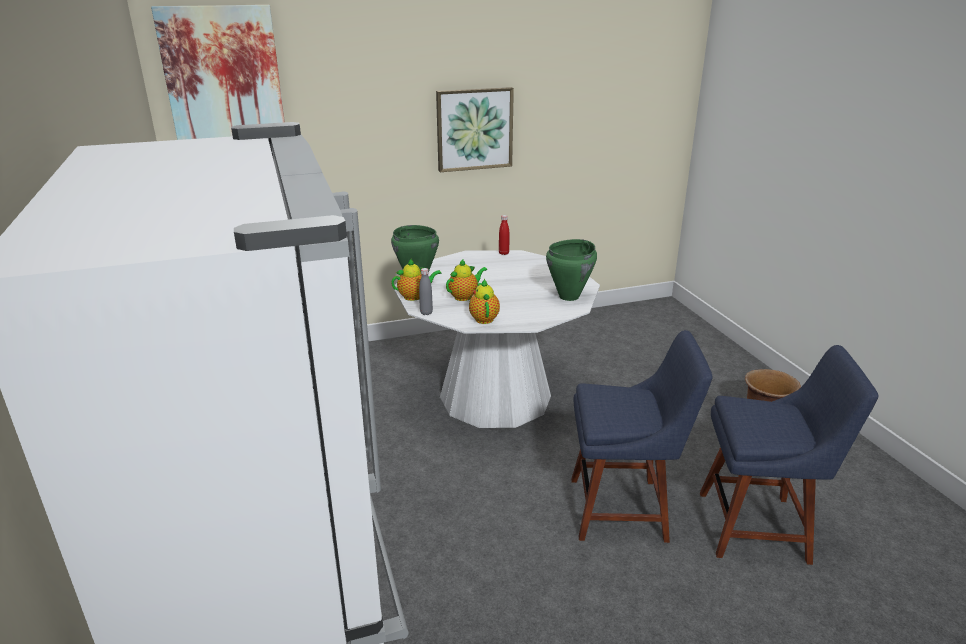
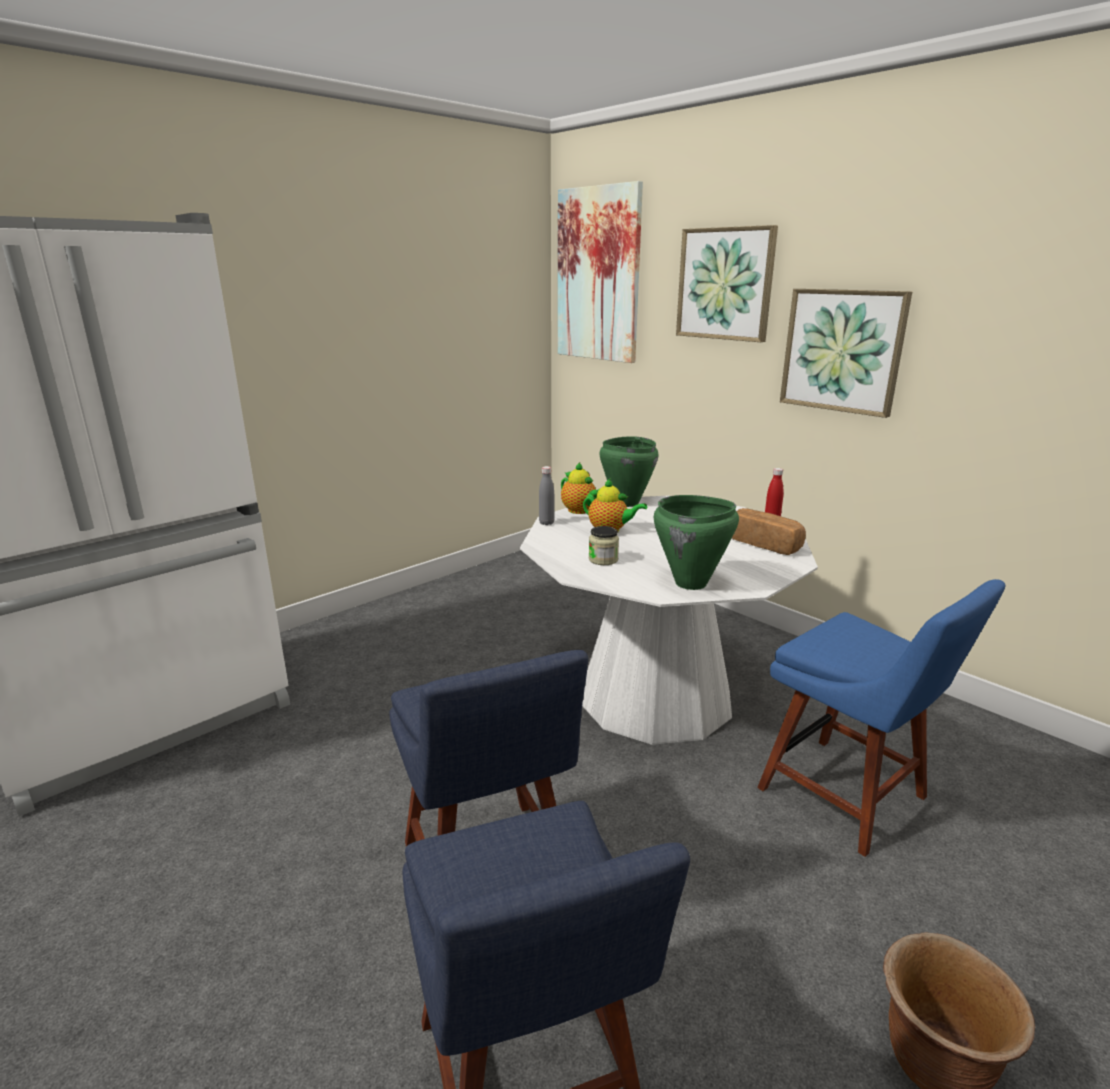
camera: 65 degrees right, 5 degrees down
teapot [469,278,500,324] -> none
none -> jar [589,526,619,565]
none -> picture [676,225,778,342]
none -> bread [732,508,806,555]
none -> blue chair [757,579,1005,857]

